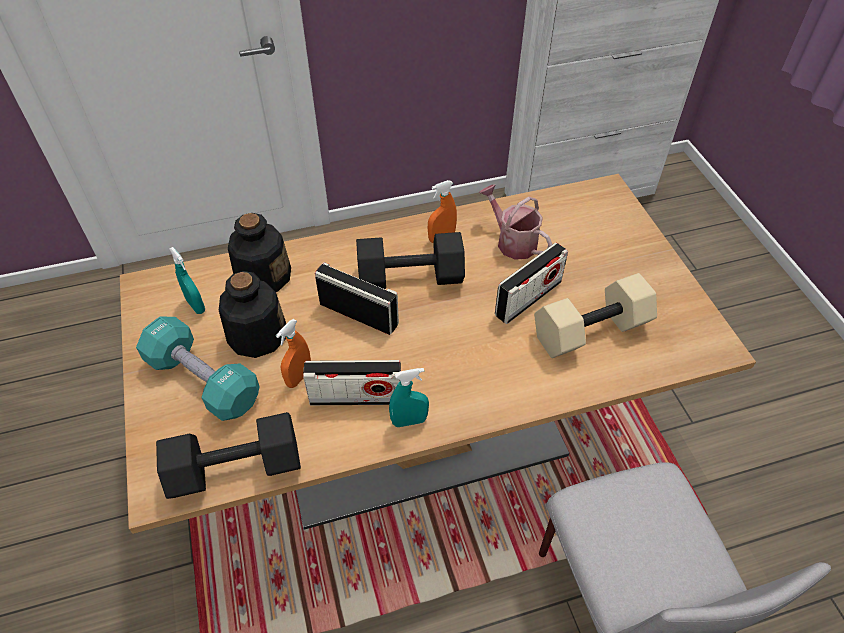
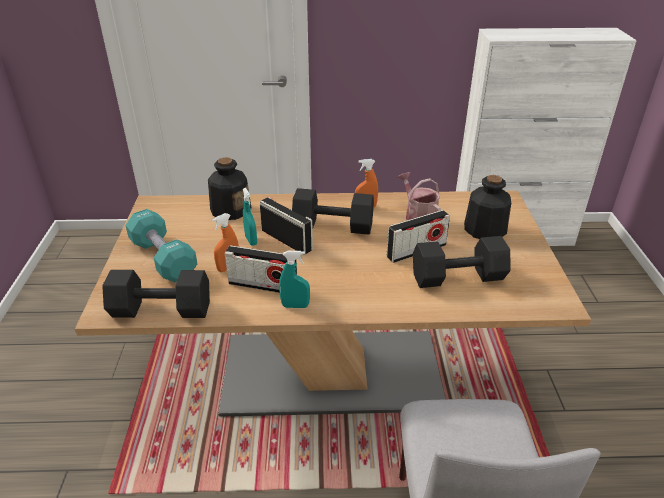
camera: 15 degrees right, 15 degrees down
turquoise spray bottle [169,247,205,314] -> turquoise spray bottle moved to [243,188,257,246]
bottle [219,271,286,358] -> bottle moved to [464,175,511,239]
beige dumbbell [534,273,657,358] -> black dumbbell [413,236,511,288]

